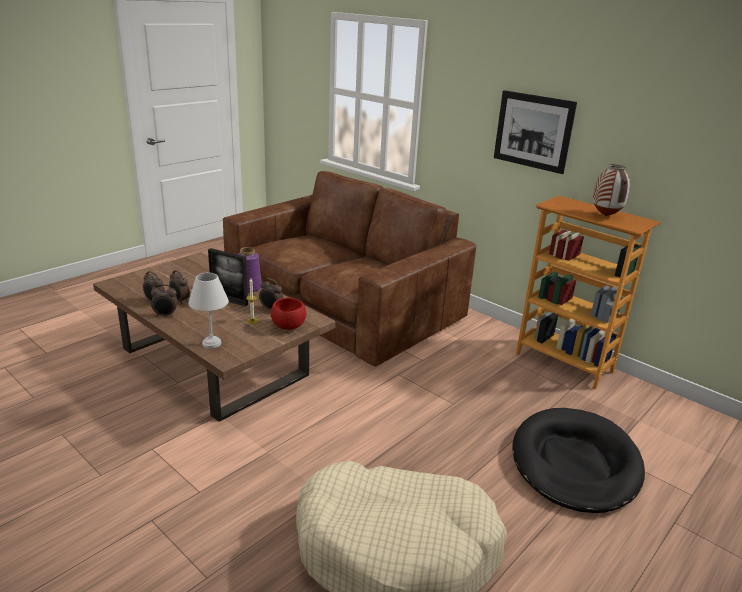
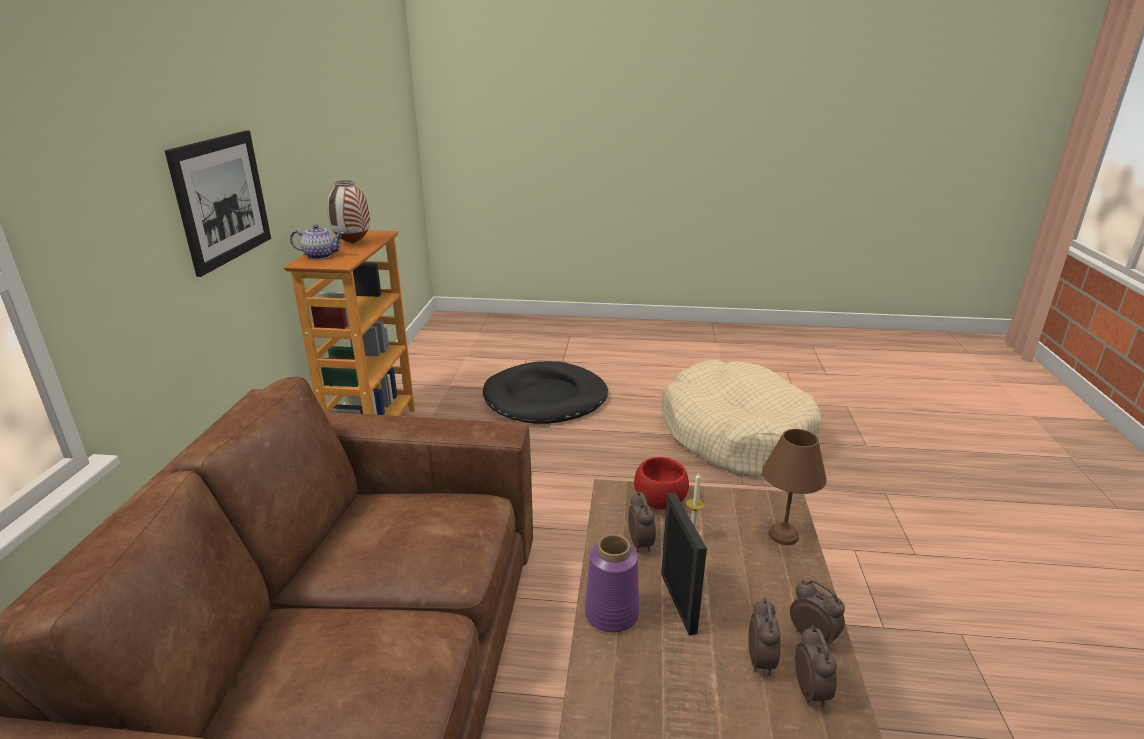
camera: 125 degrees left, 0 degrees up
white table lamp [188,273,229,348] -> brown table lamp [762,429,827,545]
none -> teapot [290,224,344,259]

